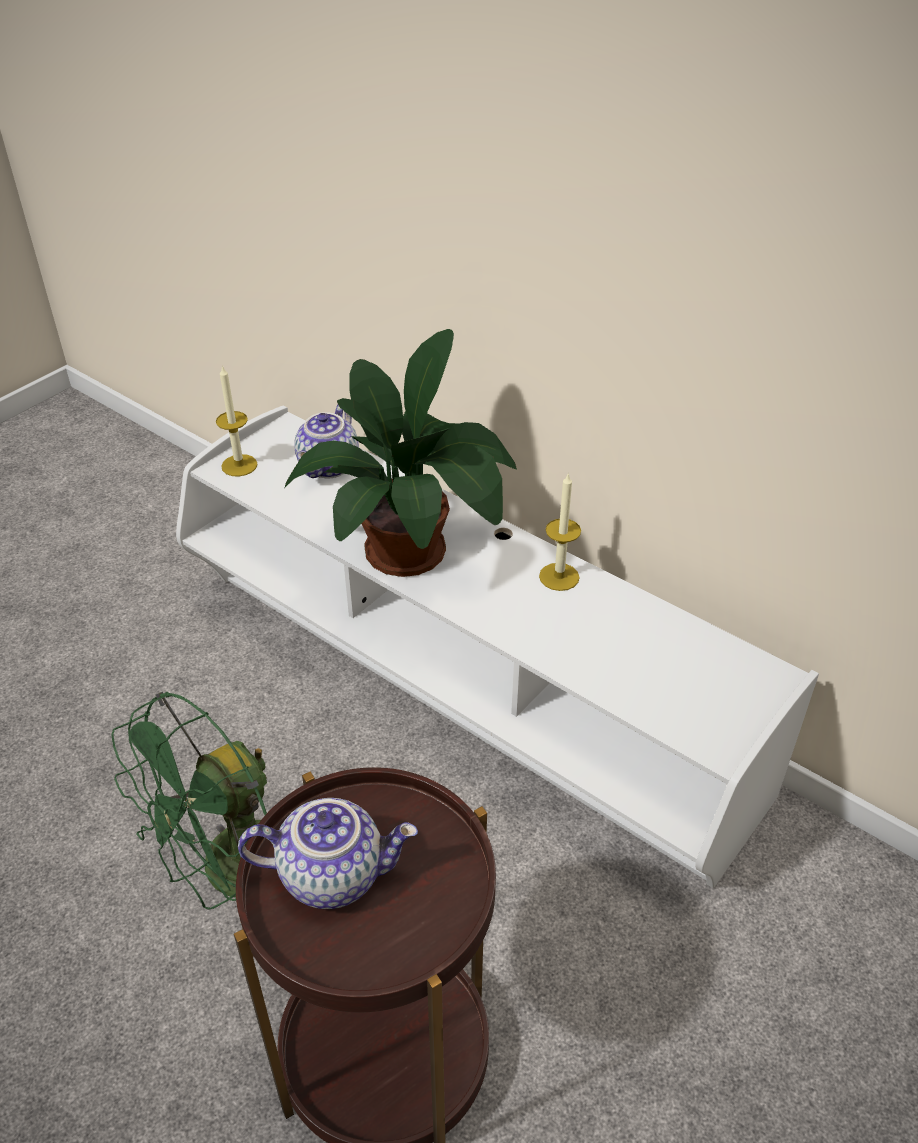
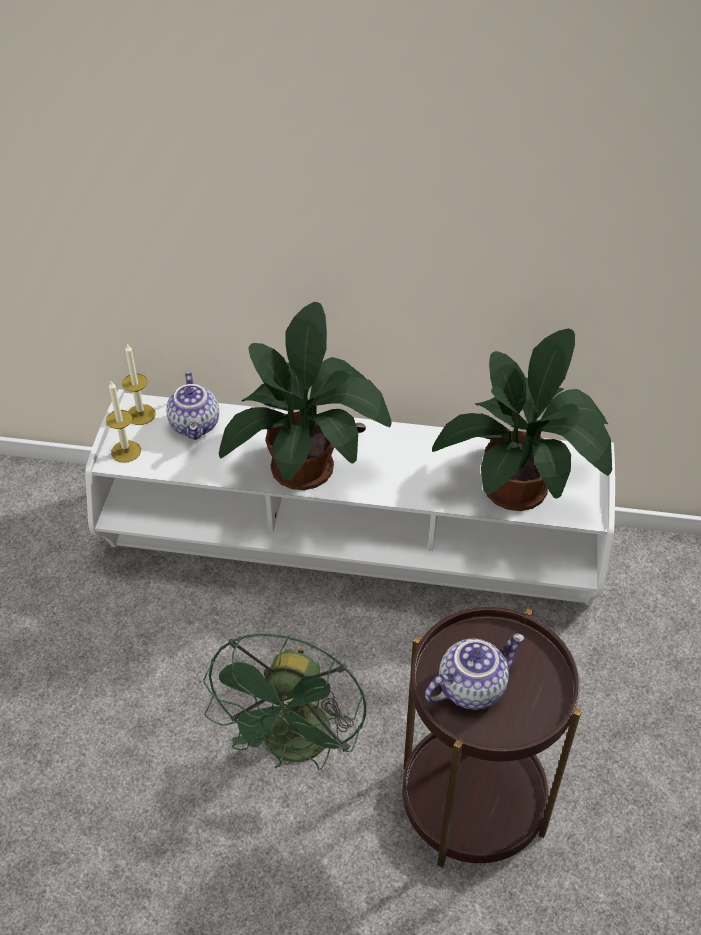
camera: 30 degrees left, 5 degrees up
candle [539,474,581,591] -> candle moved to [122,344,156,425]
none -> potted plant [432,328,612,511]

